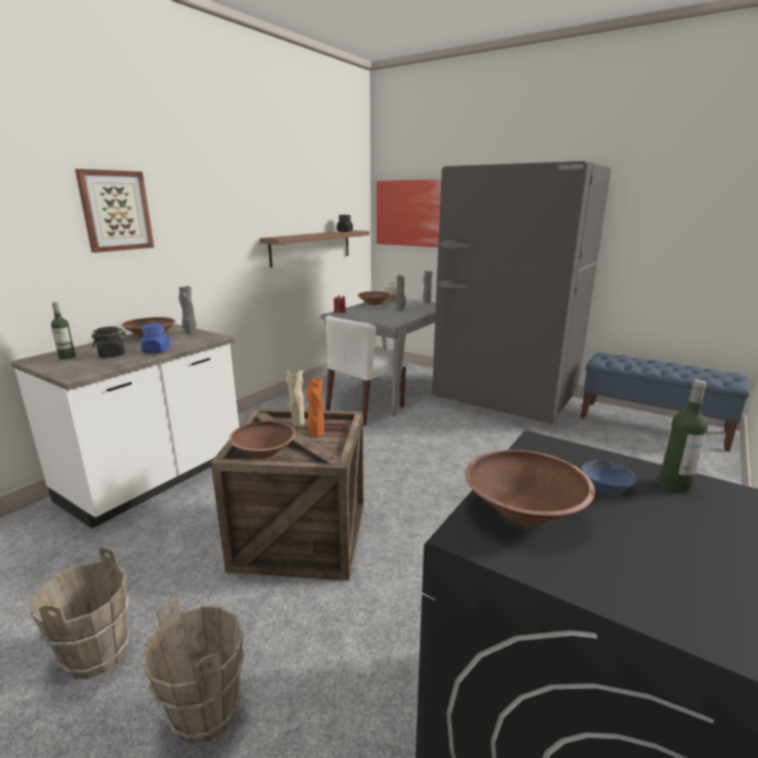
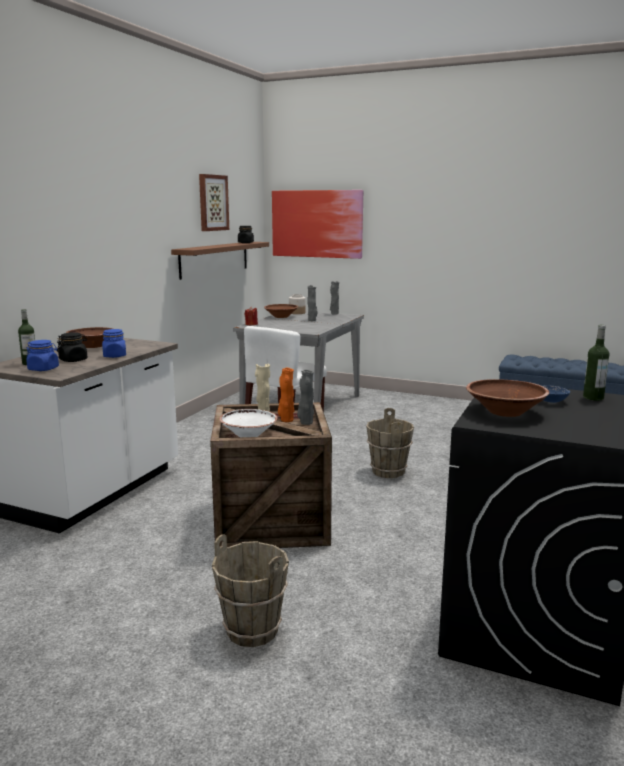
camera: 10 degrees left, 5 degrees down
brown bucket [30,546,130,679] -> brown bucket moved to [366,408,414,478]
picture [75,169,154,253] -> picture moved to [199,174,229,231]
grey vase [179,286,197,334] -> grey vase moved to [297,369,314,425]
brown bowl [229,421,295,459] -> white bowl [219,409,278,437]
grey fridge [432,161,611,424] -> none
none -> blue jar [26,340,59,371]

